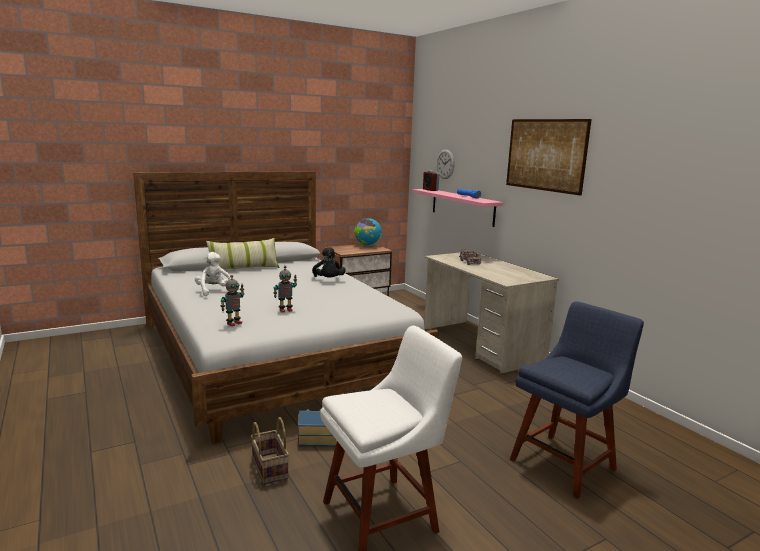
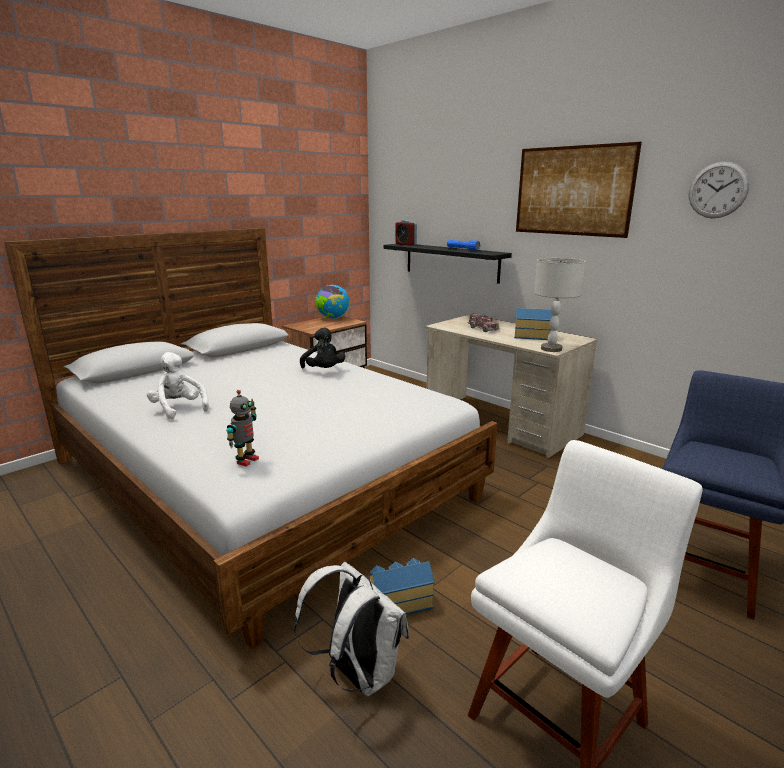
camera: 15 degrees left, 5 degrees up
pillow [206,238,280,270] -> none
basket [251,417,289,485] -> white backpack [294,562,409,696]
toy robot [273,266,297,312] -> none
pink shelf [412,189,503,227] -> black shelf [384,244,512,284]
wall clock [437,149,454,179] -> wall clock moved to [689,162,750,218]
none -> toy house [514,308,553,340]
none -> grey table lamp [534,258,585,352]

